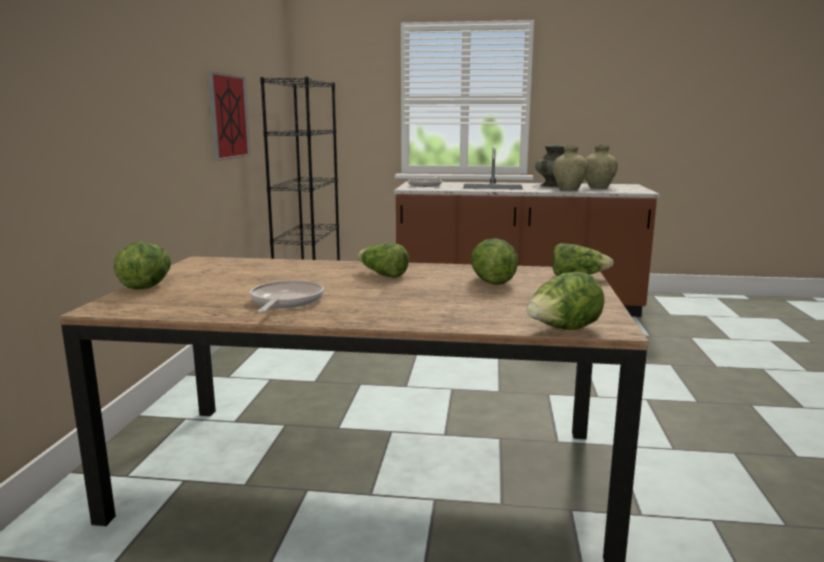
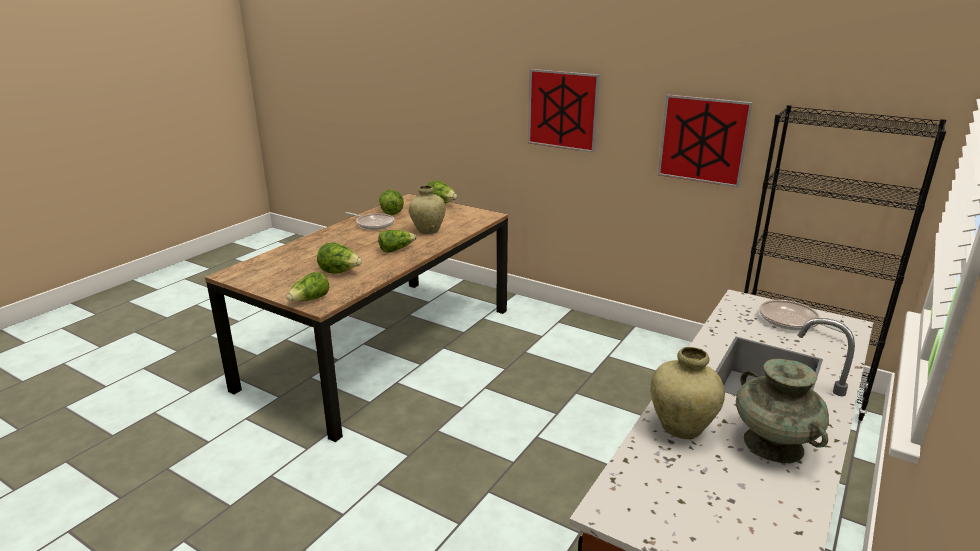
camera: 115 degrees right, 10 degrees up
lettuce [526,272,605,330] -> lettuce moved to [379,190,404,215]
beige vase [585,145,618,189] -> beige vase moved to [409,185,446,234]
none -> picture [528,69,600,153]

